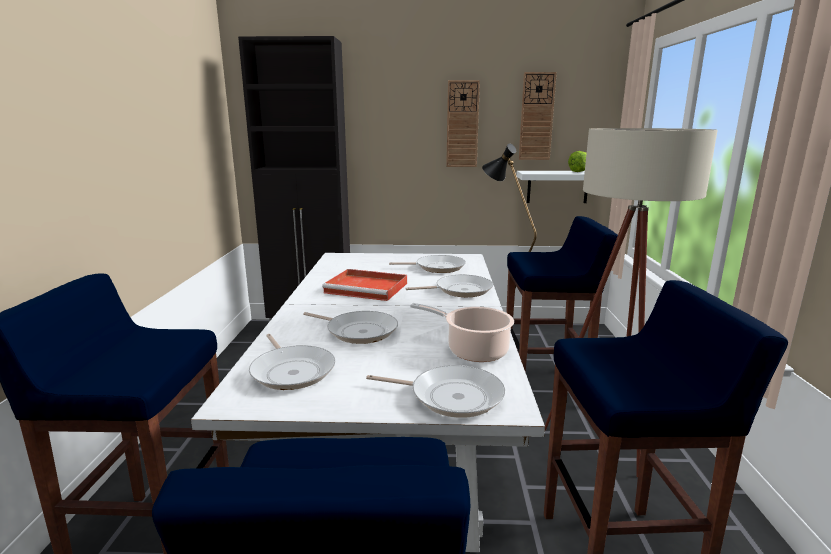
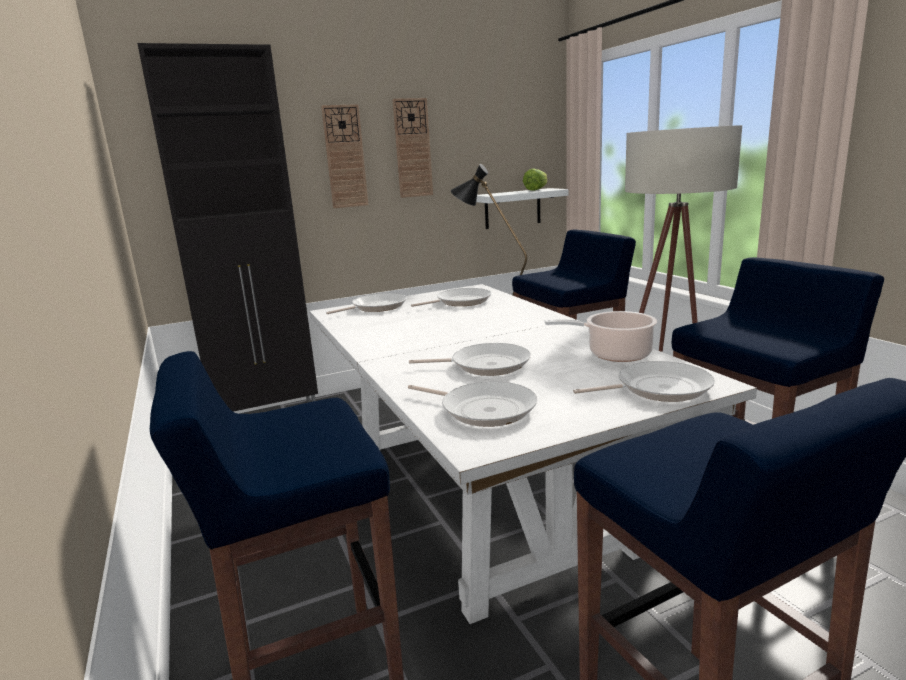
camera: 25 degrees left, 0 degrees up
red tray [322,269,407,301] -> none
frying pan [406,275,493,297] -> frying pan moved to [326,293,407,314]
wall clock [519,72,557,160] -> wall clock moved to [321,104,368,208]

